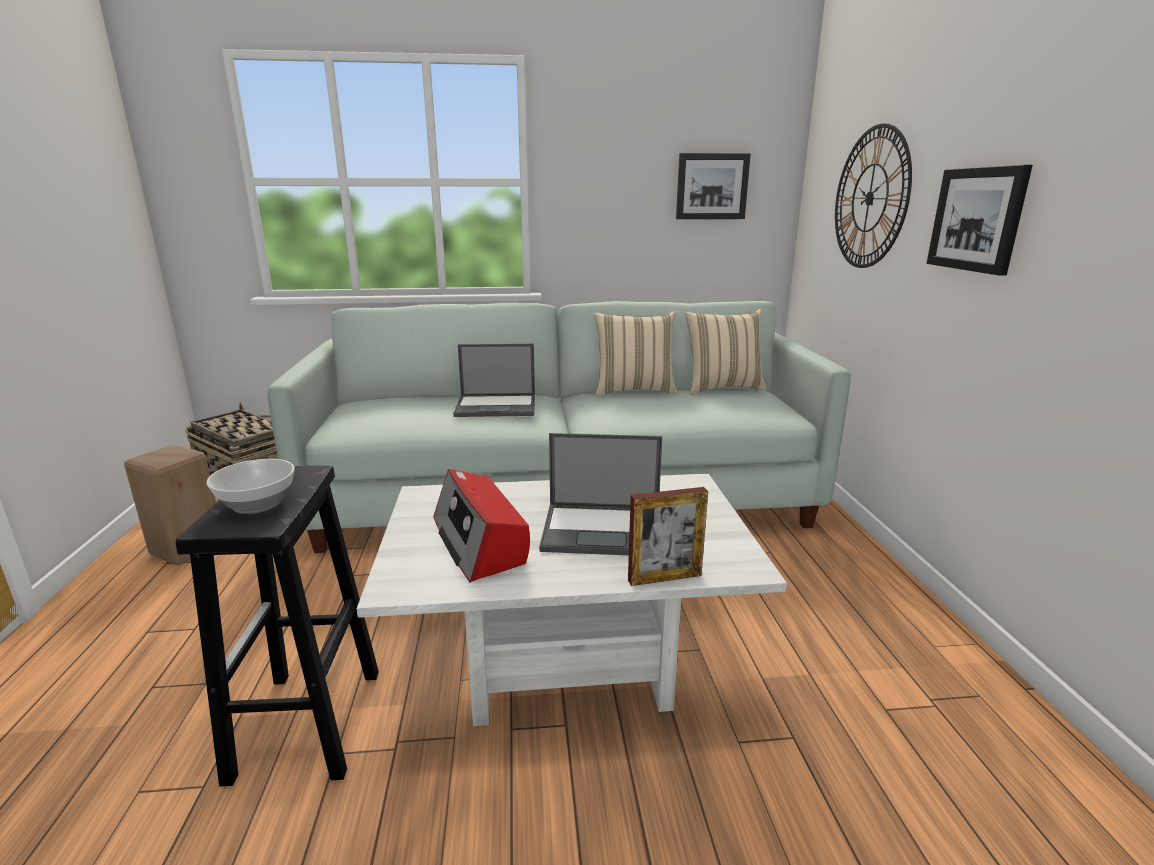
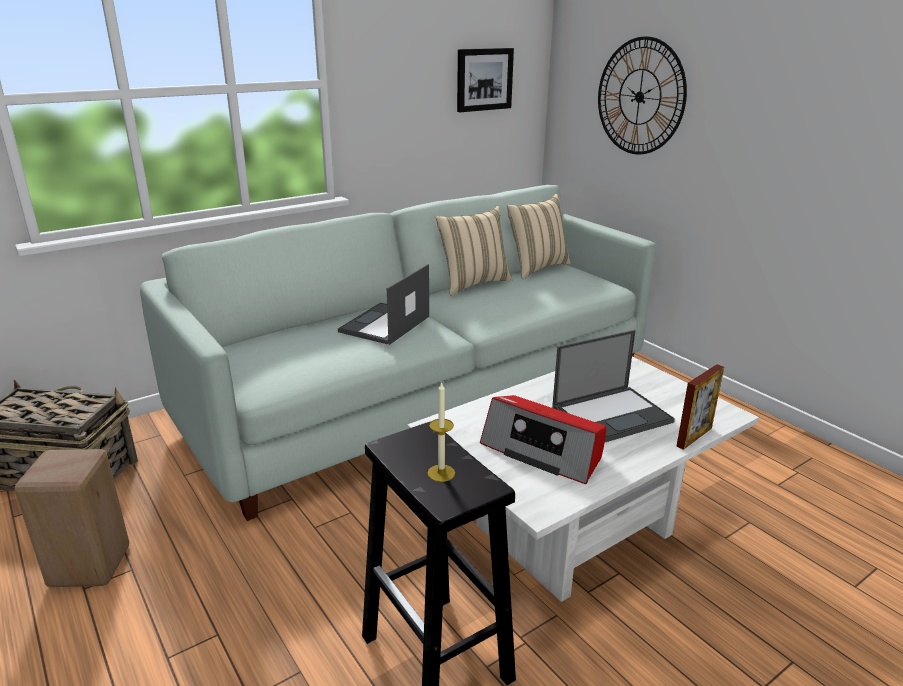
camera: 30 degrees left, 5 degrees up
bowl [206,459,295,514] -> candle [427,382,455,482]
laptop [453,344,535,417] -> laptop turned 150 degrees clockwise [338,264,429,345]
picture [927,165,1033,275] -> none

